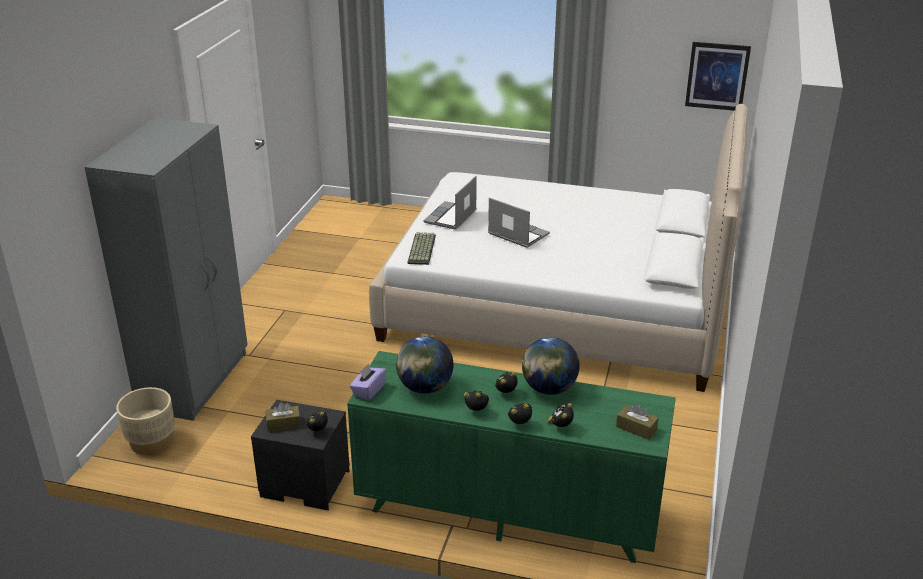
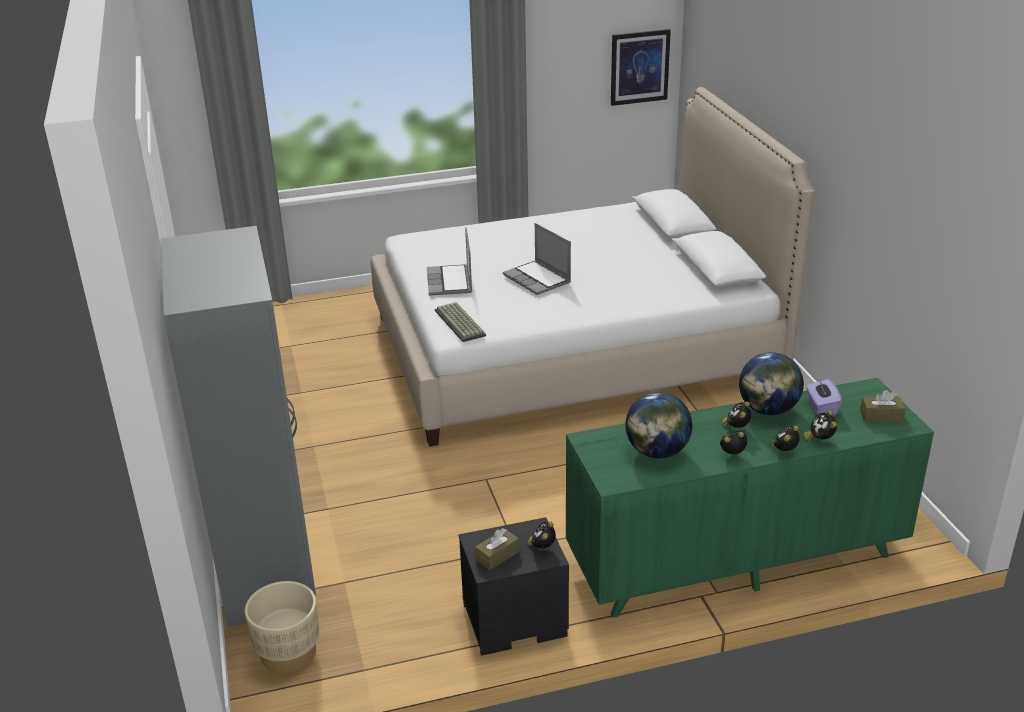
camera: 30 degrees left, 0 degrees up
purple tissue box [350,363,386,401] -> purple tissue box moved to [806,379,842,416]
laptop [488,198,550,248] -> laptop turned 135 degrees counterclockwise [503,223,571,295]

